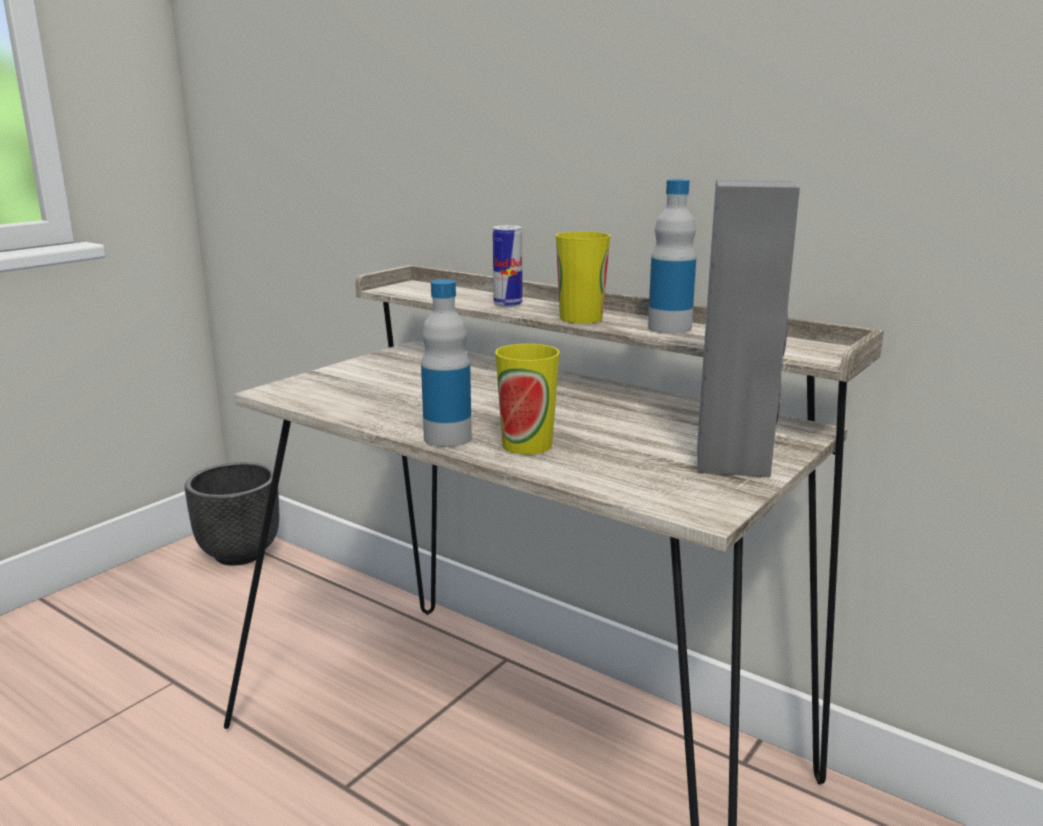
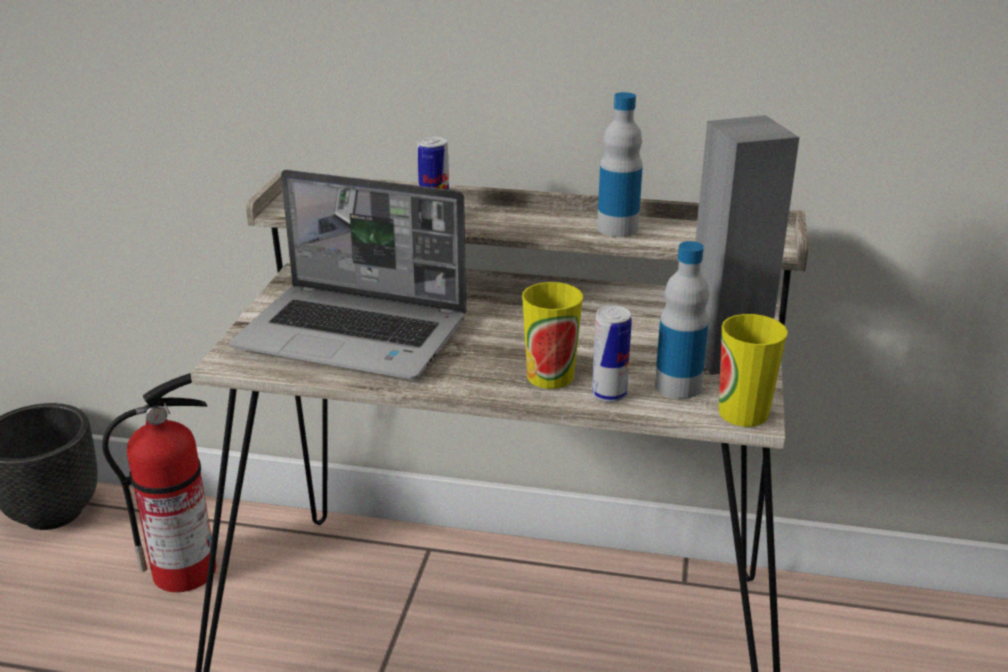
camera: 25 degrees left, 10 degrees up
bottle [421,279,472,447] -> bottle moved to [655,241,709,399]
cup [556,231,611,324] -> cup moved to [719,314,788,427]
none -> fire extinguisher [102,373,216,592]
none -> laptop [229,170,466,379]
none -> can [592,305,632,403]

